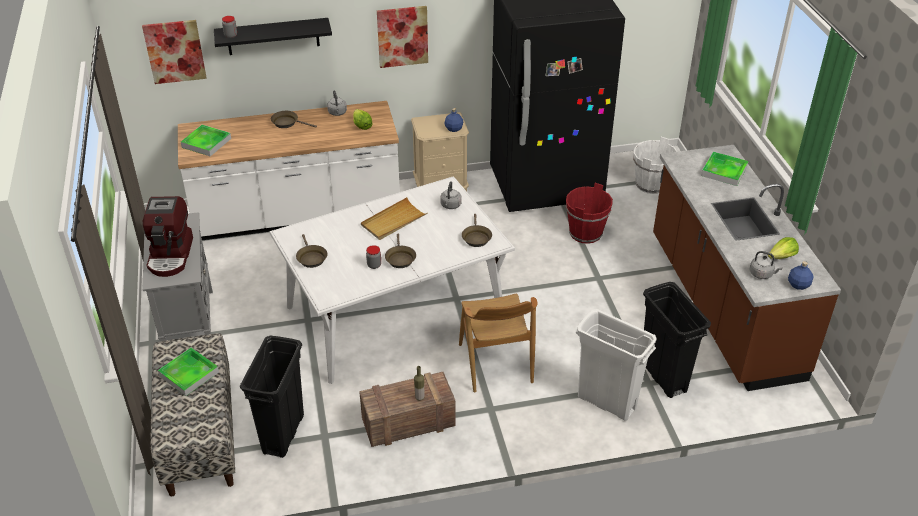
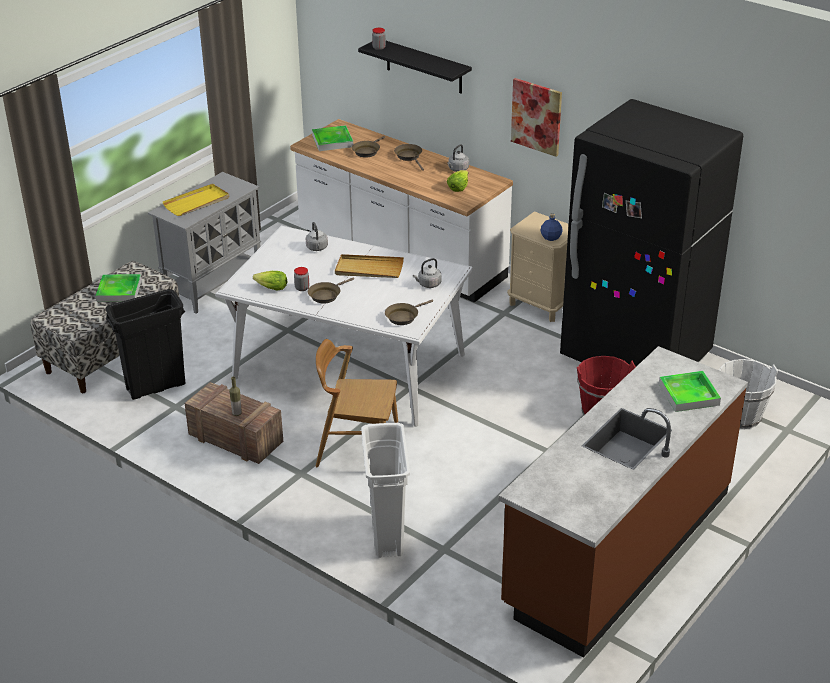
camera: 50 degrees right, 5 degrees down
picture [142,20,207,84] -> none
coffee machine [143,196,193,277] -> yellow tray [163,184,229,216]
brown frying pan [296,234,328,268] -> brown frying pan moved to [352,136,385,158]
brown chair [459,294,538,392] -> brown chair turned 60 degrees clockwise [316,339,398,467]
black trash can [643,282,711,398] -> none
grey kettle [750,251,782,279] -> grey kettle moved to [306,222,328,251]
lettuce [768,237,799,259] -> lettuce moved to [253,271,287,290]
blue bottle [788,261,814,290] -> none

